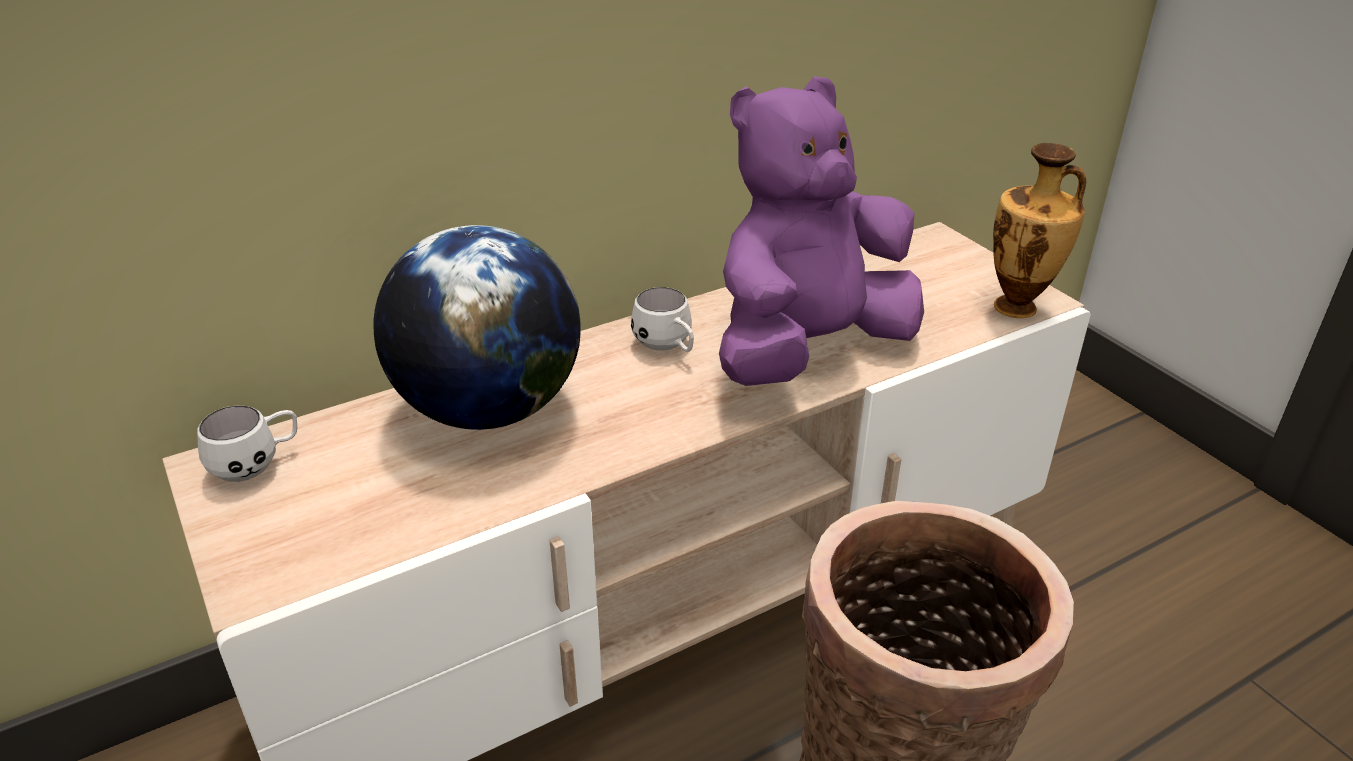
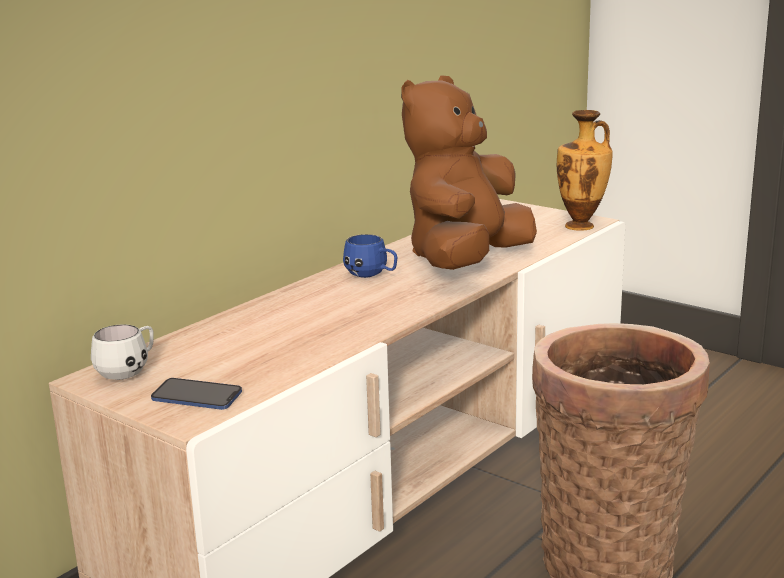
camera: 20 degrees left, 15 degrees down
globe [373,225,581,430] -> none
white mug [631,287,694,352] -> blue mug [343,234,397,278]
purple plush toy [719,76,924,386] -> brown plush toy [401,75,537,270]
none -> phone [151,378,242,410]

